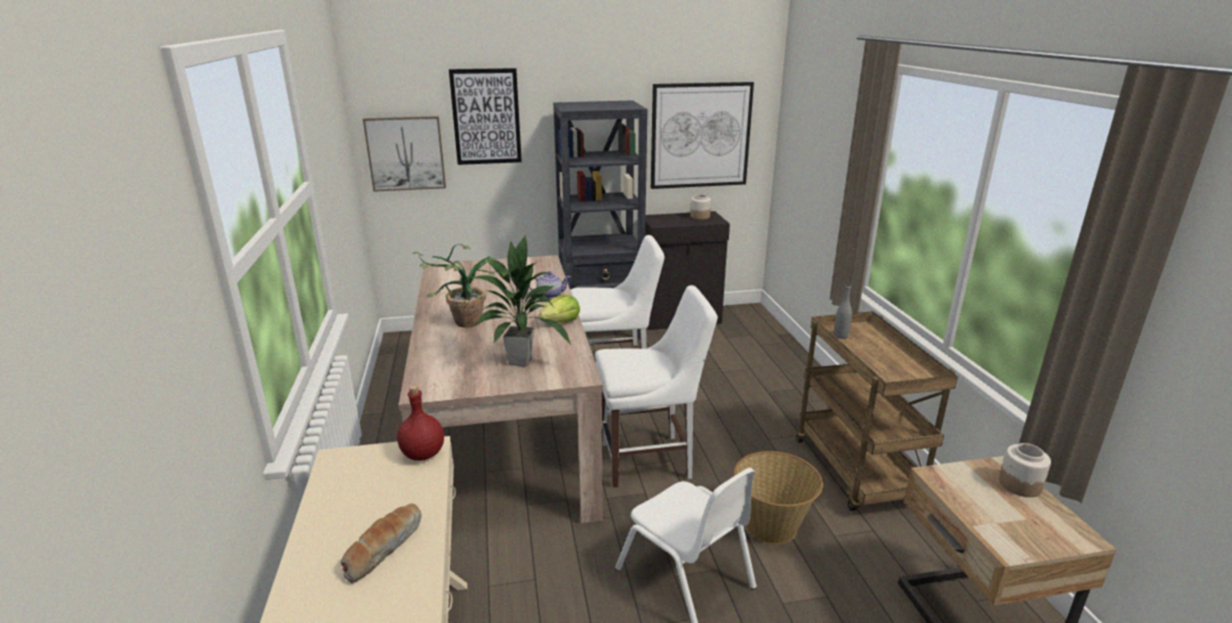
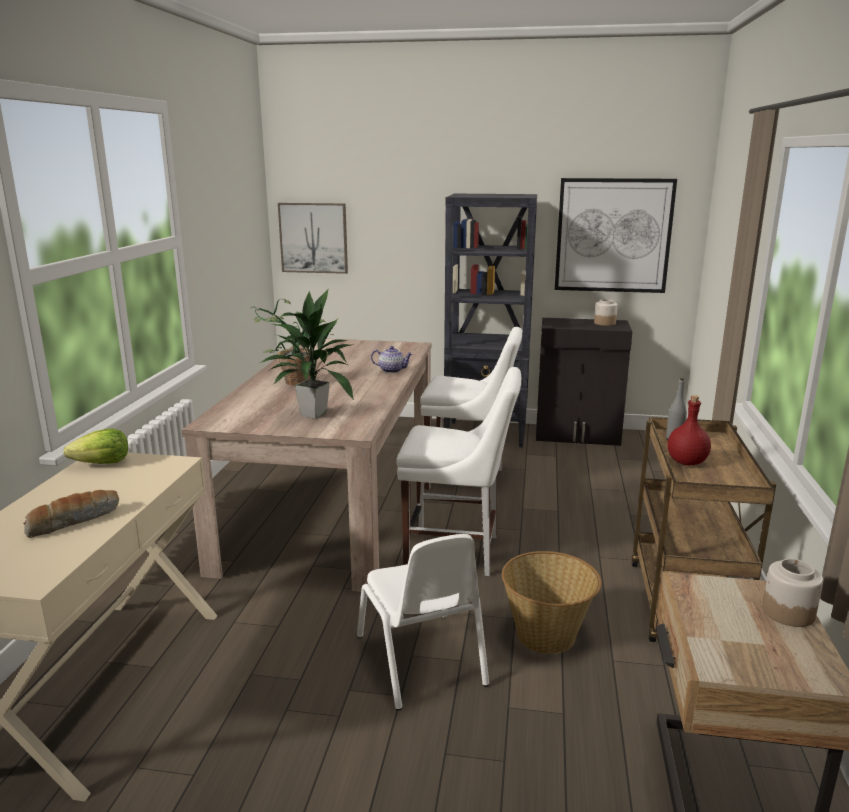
camera: 20 degrees right, 5 degrees down
red bottle [397,385,444,461] -> red bottle moved to [668,395,711,465]
picture [449,68,522,165] -> none
lettuce [539,295,580,323] -> lettuce moved to [63,428,128,464]

